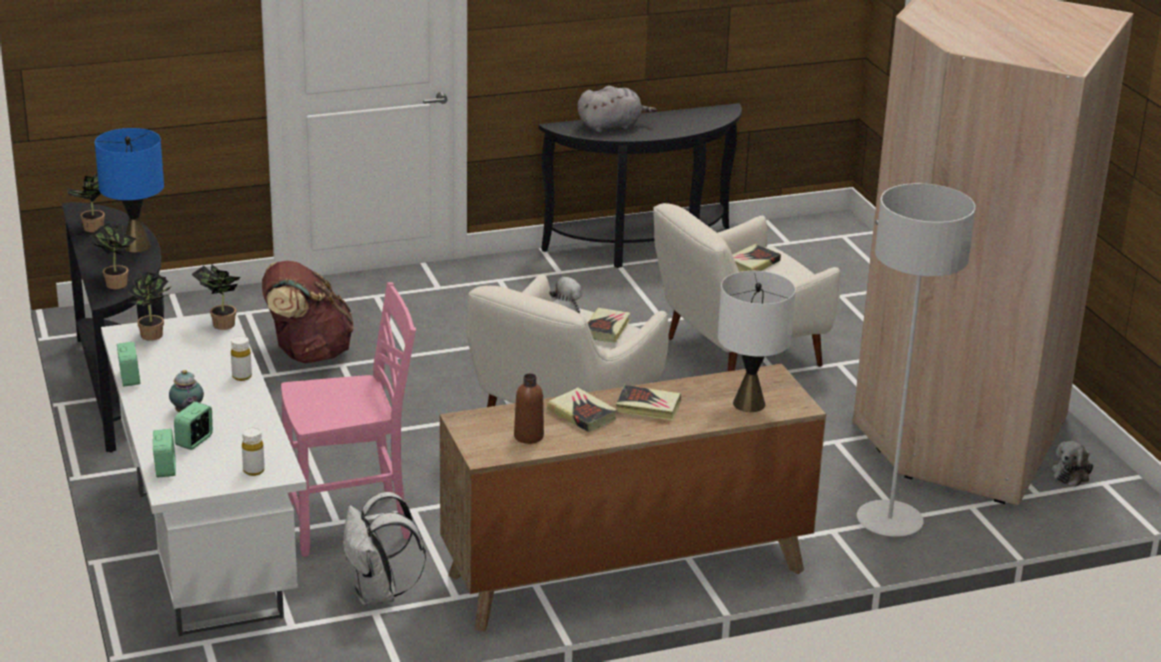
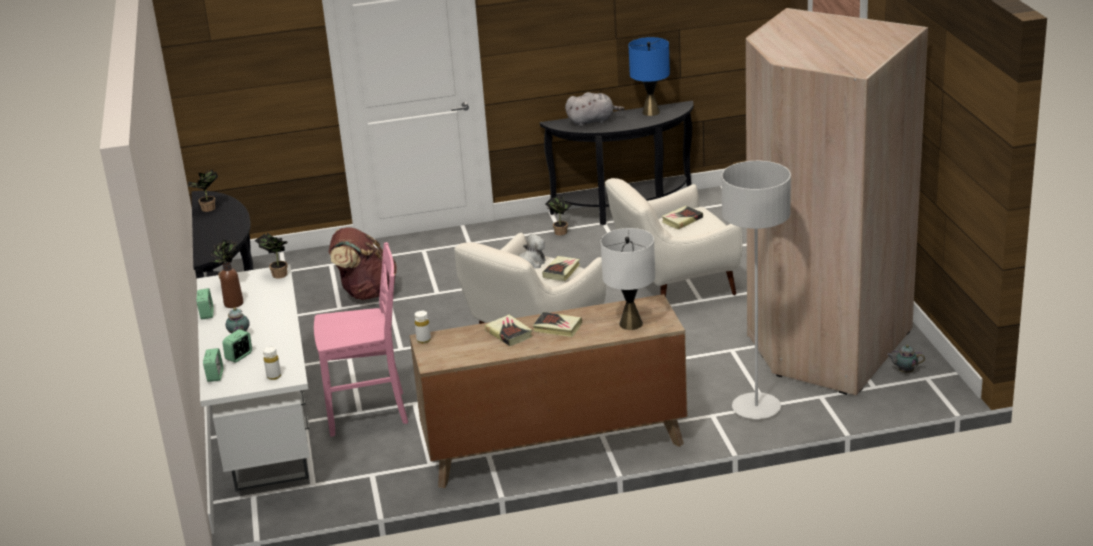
camera: 10 degrees right, 0 degrees up
potted plant [89,223,136,289] -> potted plant moved to [545,196,572,236]
blue table lamp [95,128,164,253] -> blue table lamp moved to [629,37,670,116]
white bottle [231,336,252,381] -> white bottle moved to [415,311,431,343]
white backpack [343,492,426,606] -> none
brown bottle [514,373,544,444] -> brown bottle moved to [220,262,243,308]
plush toy [1052,441,1093,487] -> teapot [887,345,925,373]

